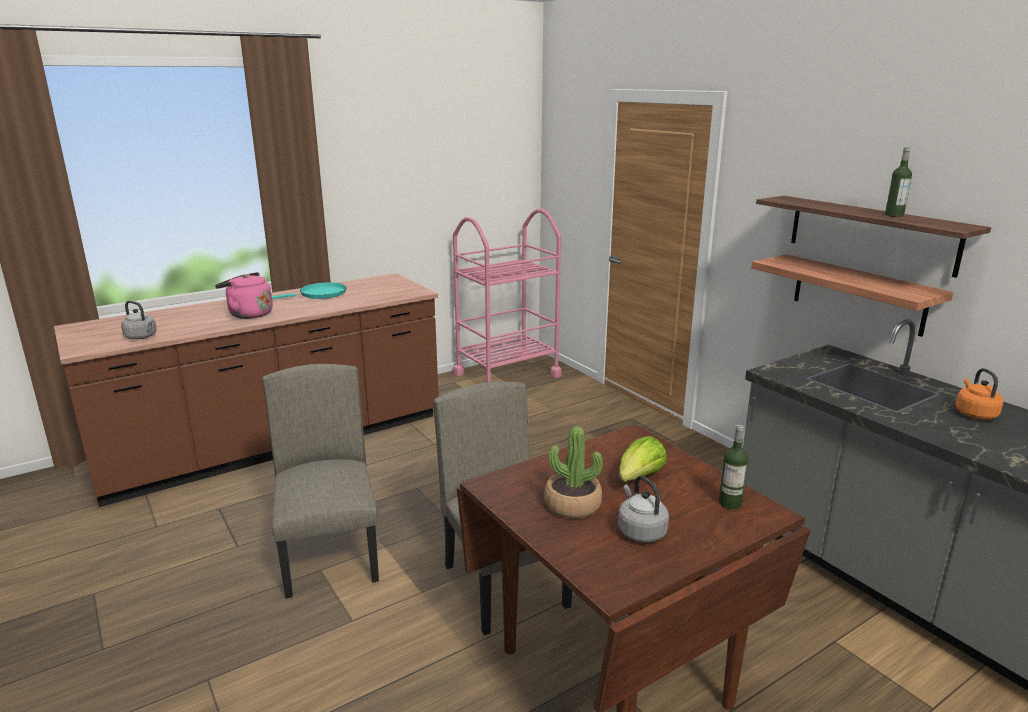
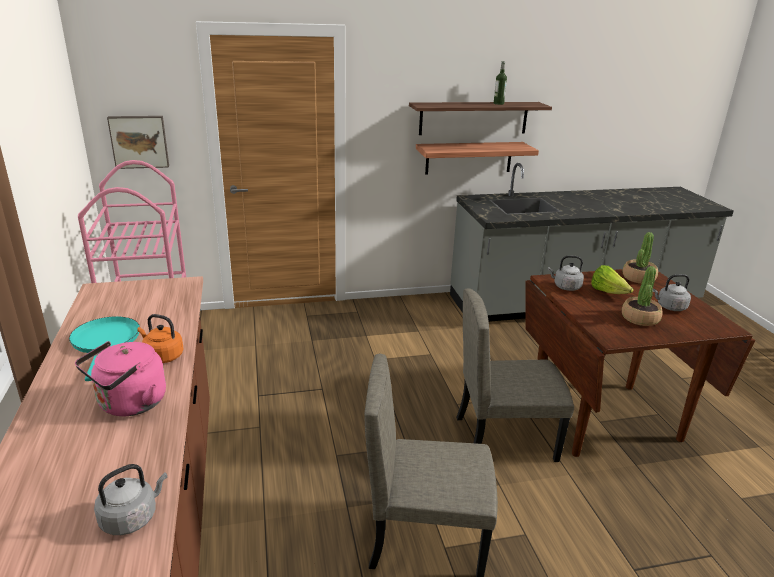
camera: 70 degrees left, 5 degrees up
bottle [719,425,748,509] -> potted plant [622,232,658,284]
orange kettle [956,368,1003,420] -> orange kettle moved to [137,314,184,363]
none -> picture [107,116,169,169]
none -> grey kettle [548,255,584,291]

